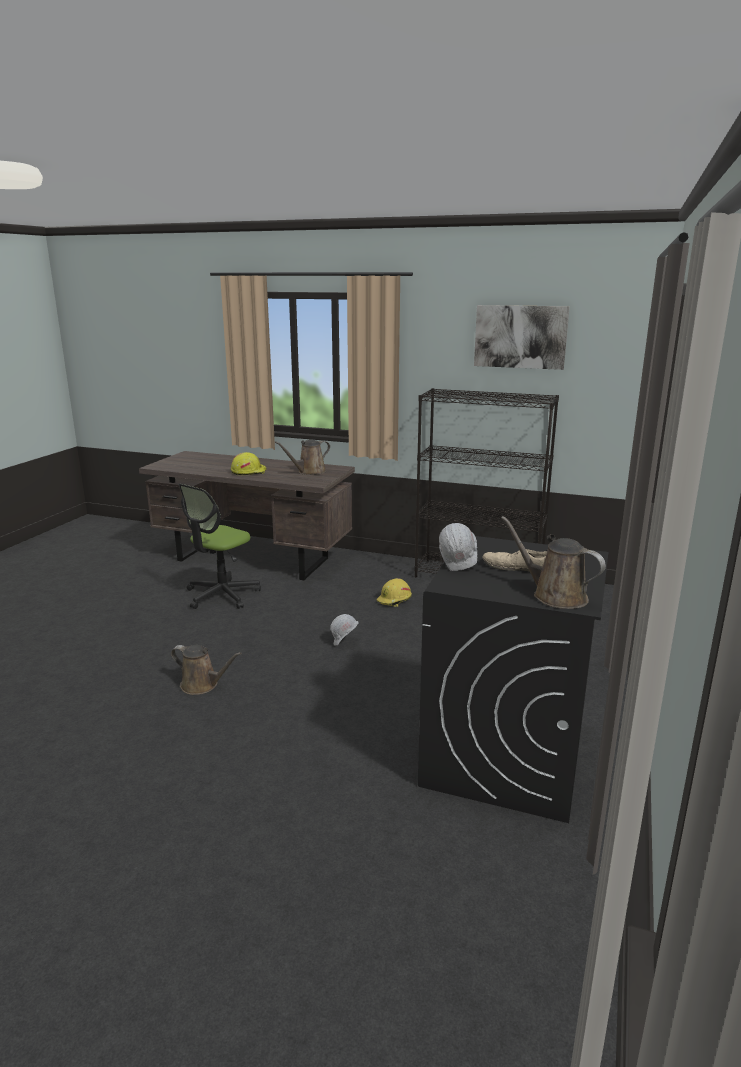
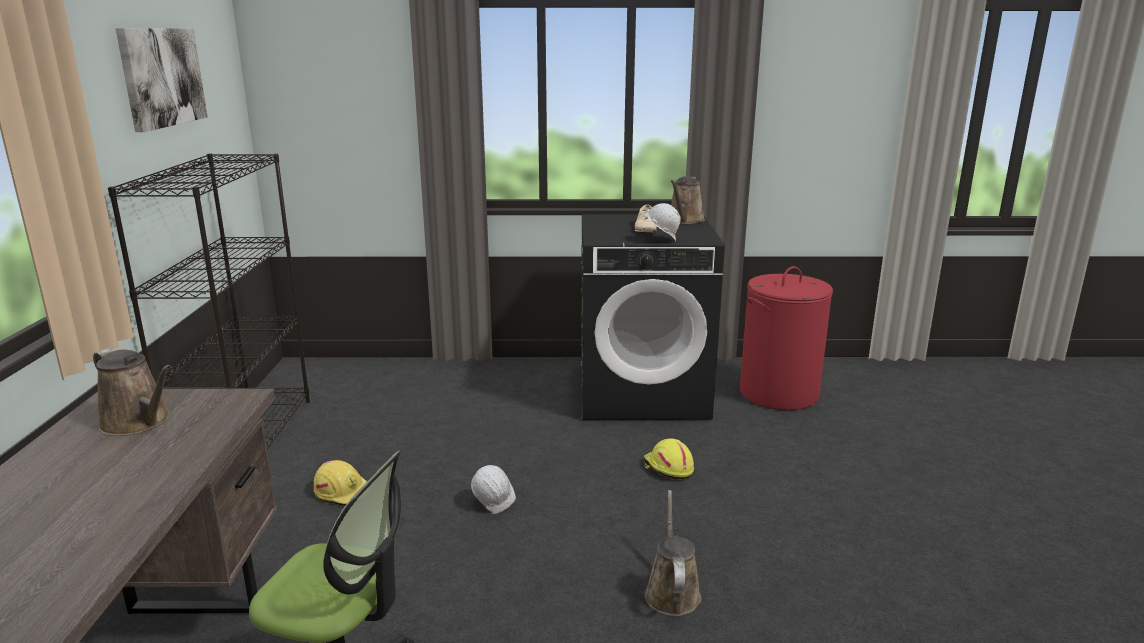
camera: 110 degrees left, 0 degrees up
yellow hard hat [231,452,267,475] -> yellow hard hat moved to [643,438,694,479]
none -> red laundry basket [740,266,833,410]

